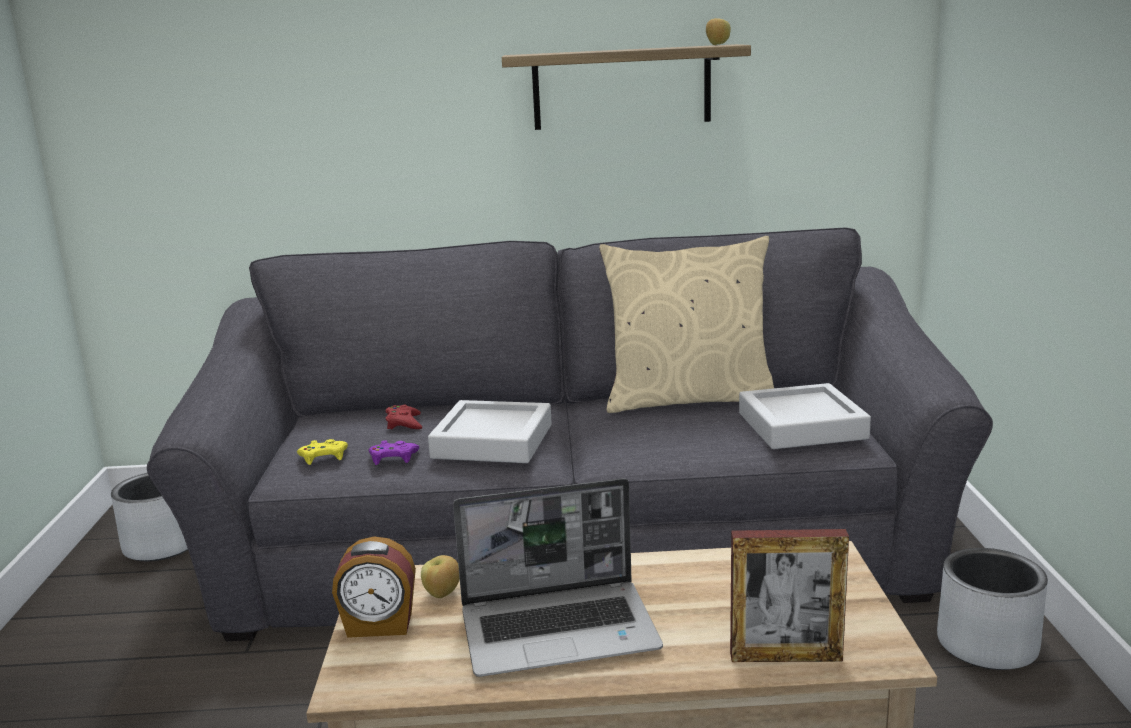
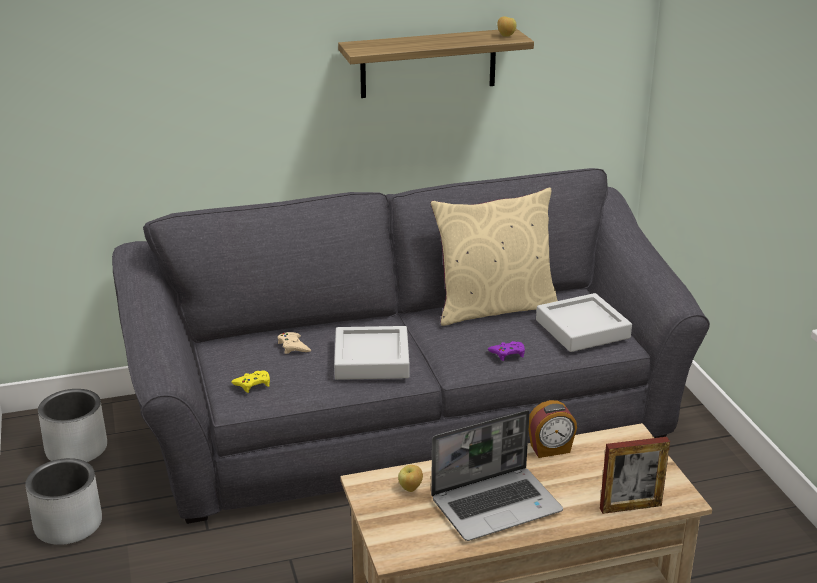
camera: 15 degrees left, 10 degrees up
alarm clock [332,537,416,638] -> alarm clock moved to [529,400,577,458]
purple game controller [368,440,419,465] -> purple game controller moved to [488,341,525,361]
red game controller [386,405,422,429] -> beige game controller [278,332,311,354]
grey planter [937,548,1048,670] -> grey planter moved to [25,458,102,545]

